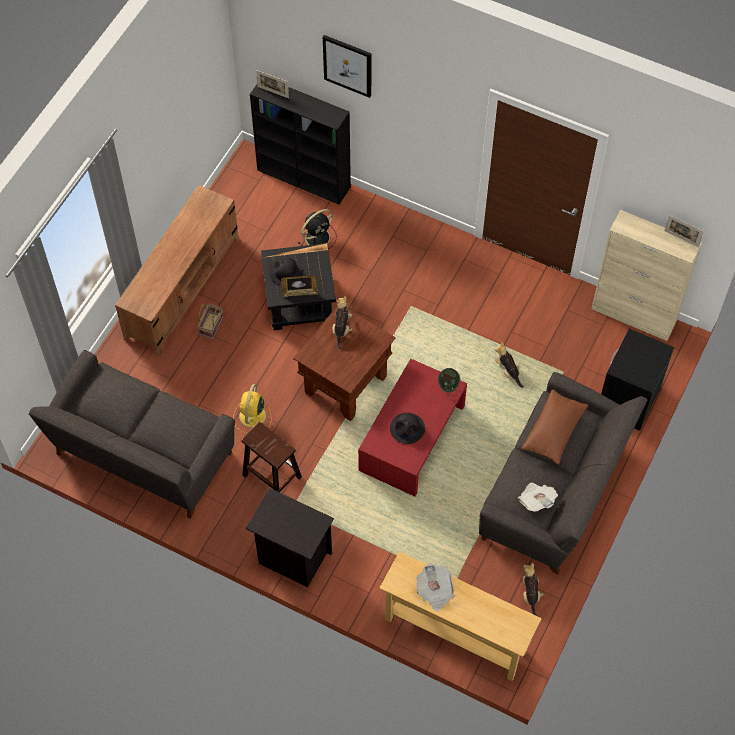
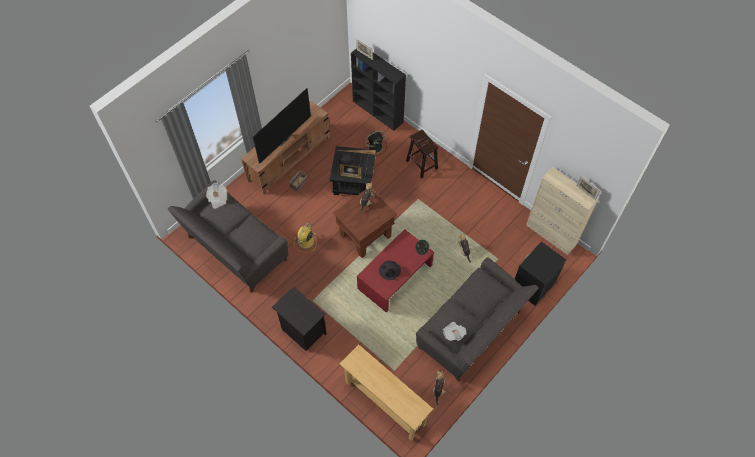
camera: 15 degrees right, 0 degrees up
brown stool [241,422,302,492] -> brown stool moved to [406,130,438,179]
picture [323,35,371,98] -> none
newspaper [416,564,454,611] -> newspaper moved to [206,183,227,209]
brown pillow [522,389,588,465] -> none
none -> television [253,88,311,164]

